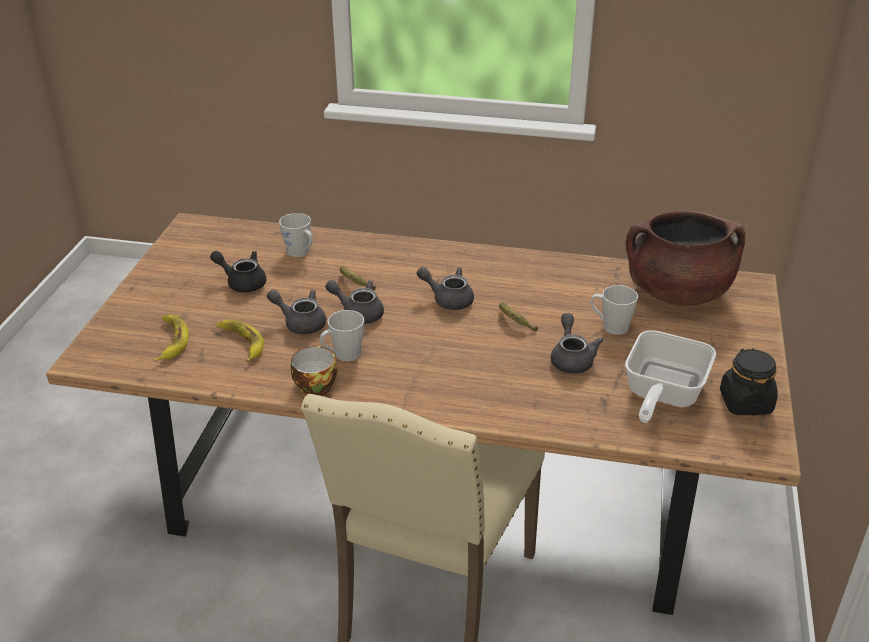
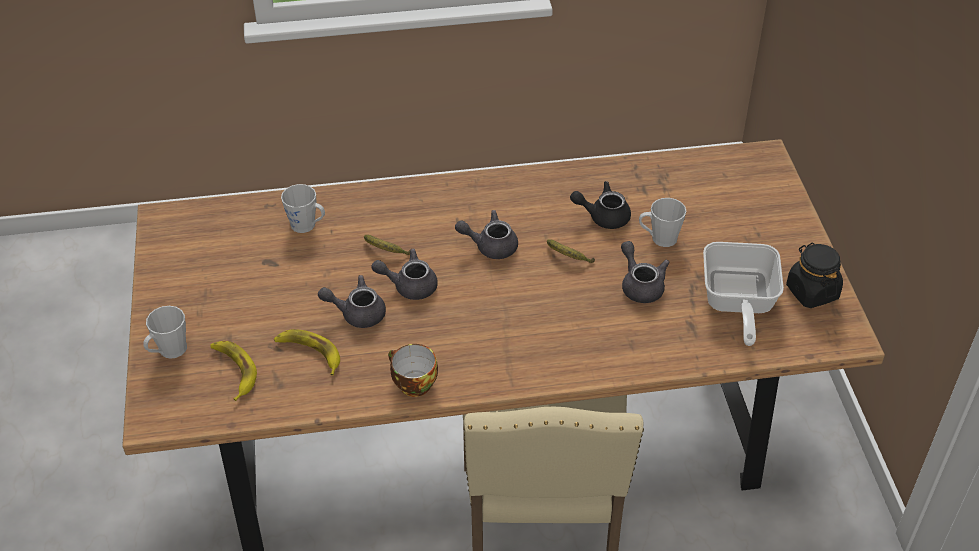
camera: 20 degrees left, 10 degrees up
black teapot [210,251,266,292] -> black teapot moved to [570,181,631,229]
grey mug [320,310,364,361] -> grey mug moved to [143,306,187,359]
brown cooking pot [626,211,745,306] -> none

